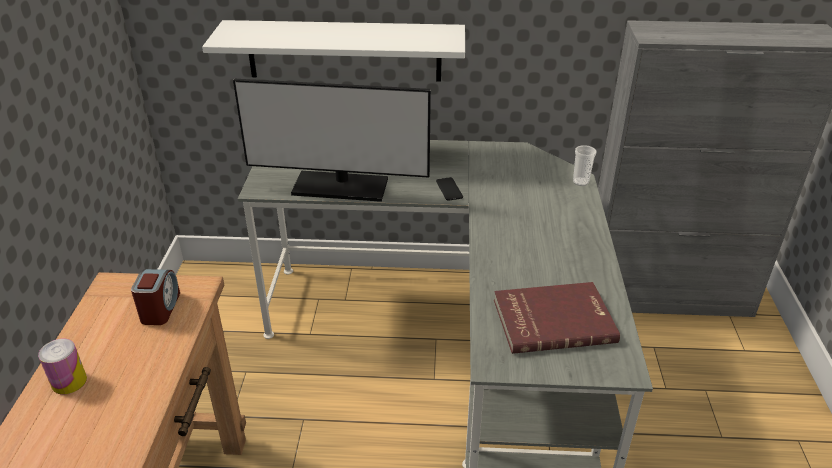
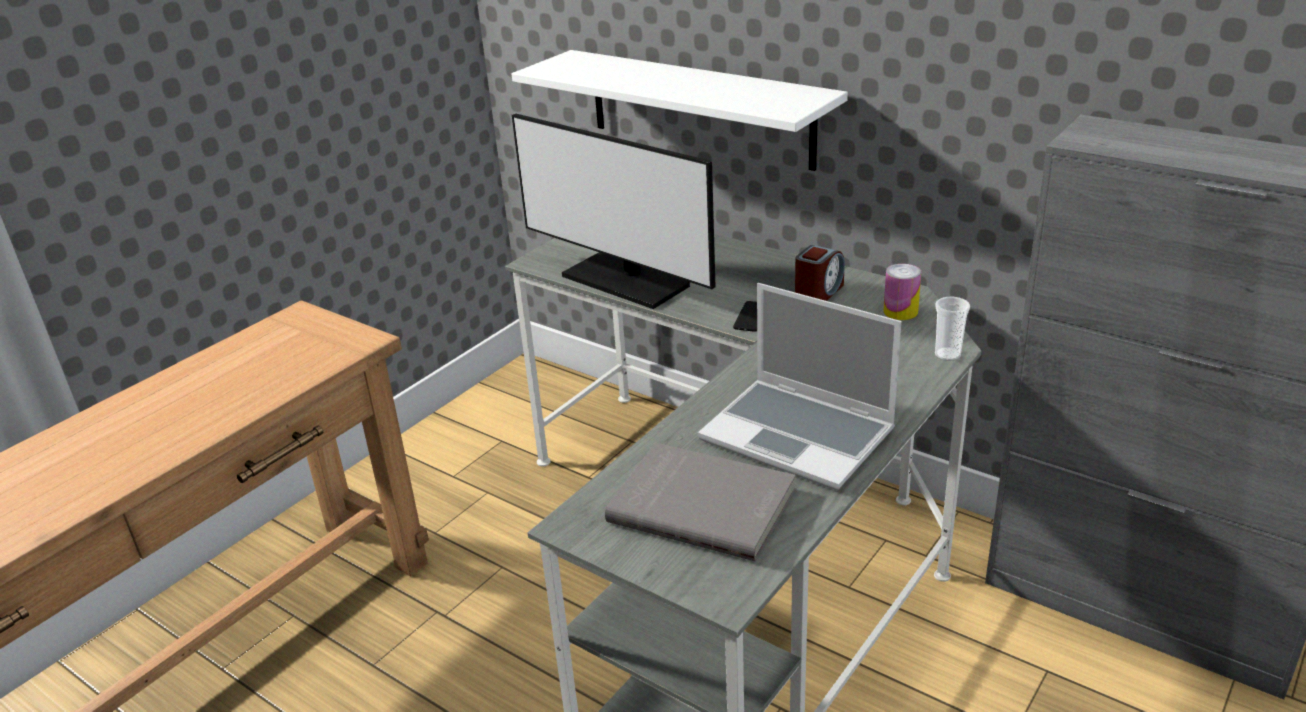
camera: 35 degrees right, 5 degrees down
can [38,339,87,394] -> can moved to [883,264,922,320]
alarm clock [131,269,180,325] -> alarm clock moved to [795,245,845,301]
red book [494,282,620,354] -> grey book [605,443,796,562]
none -> laptop [698,283,901,490]

